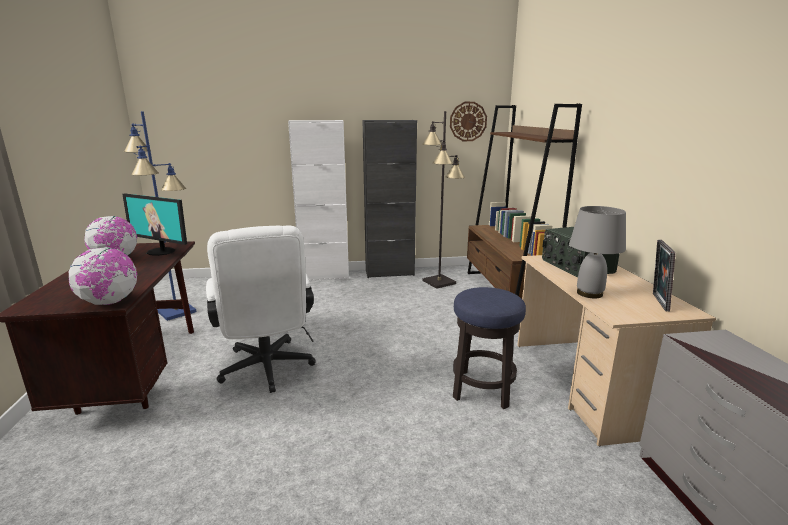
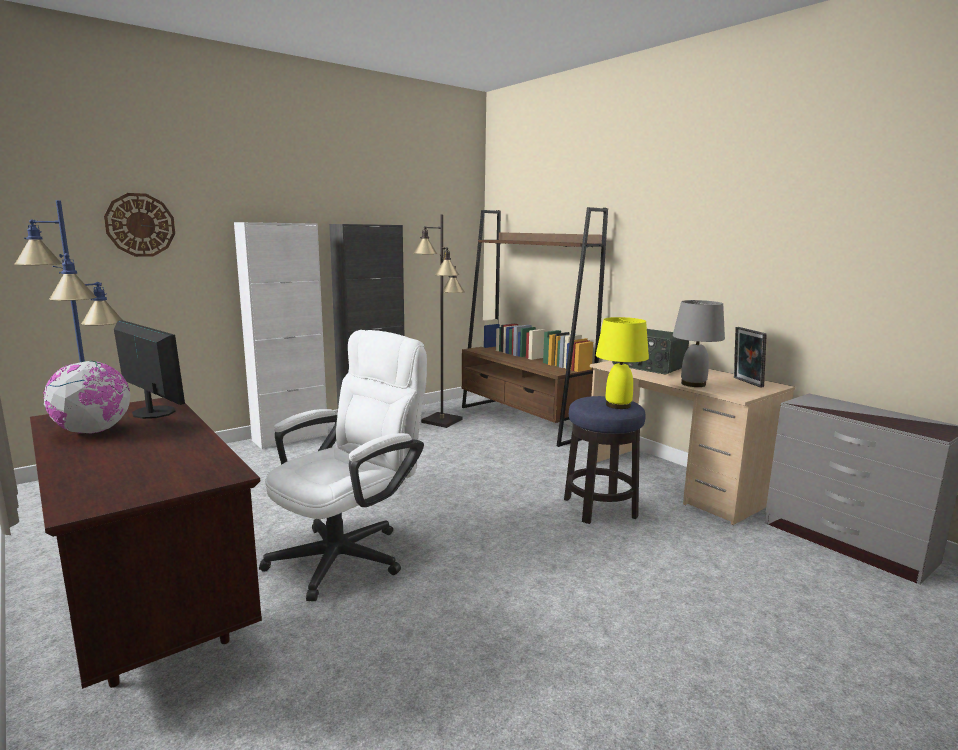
camera: 30 degrees left, 5 degrees down
globe [69,247,137,305] -> none
monitor [122,194,187,256] -> monitor turned 135 degrees counterclockwise [114,320,185,419]
white office chair [206,226,316,393] -> white office chair turned 90 degrees counterclockwise [259,330,427,601]
wall clock [450,102,487,141] -> wall clock moved to [104,193,175,257]
none -> yellow table lamp [596,317,649,409]

